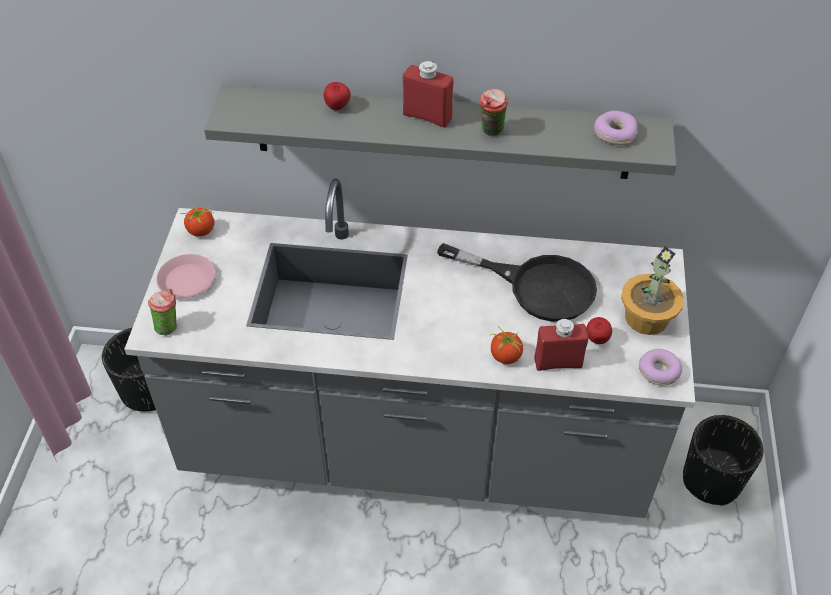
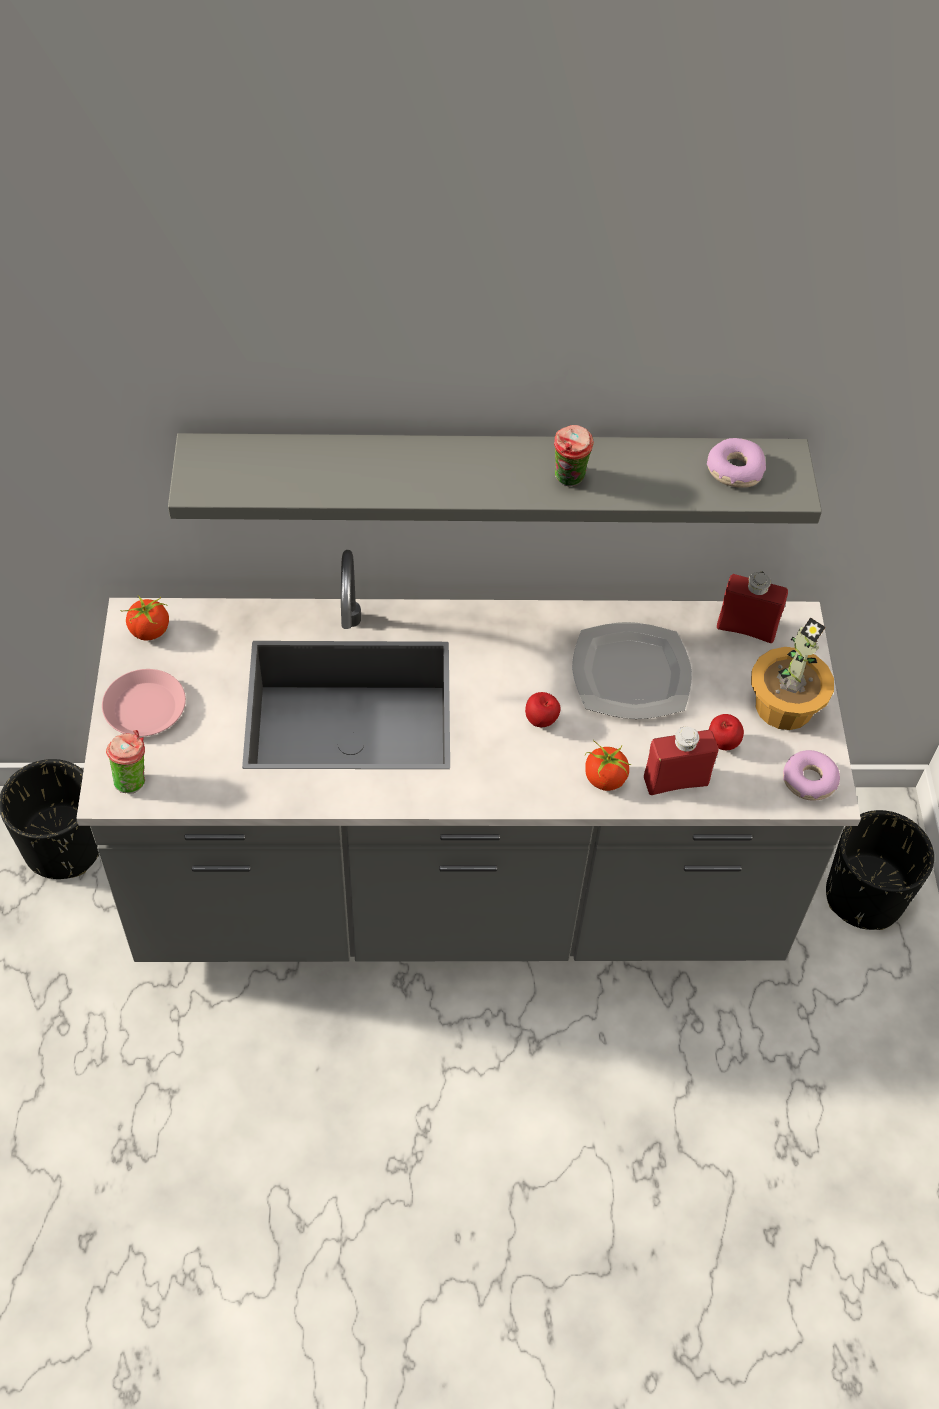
camera: 10 degrees left, 5 degrees up
apple [324,82,351,110] -> apple moved to [525,692,561,727]
red bottle [403,61,453,127] -> red bottle moved to [717,572,788,643]
black frying pan [437,243,597,322] -> plate [572,622,692,719]

